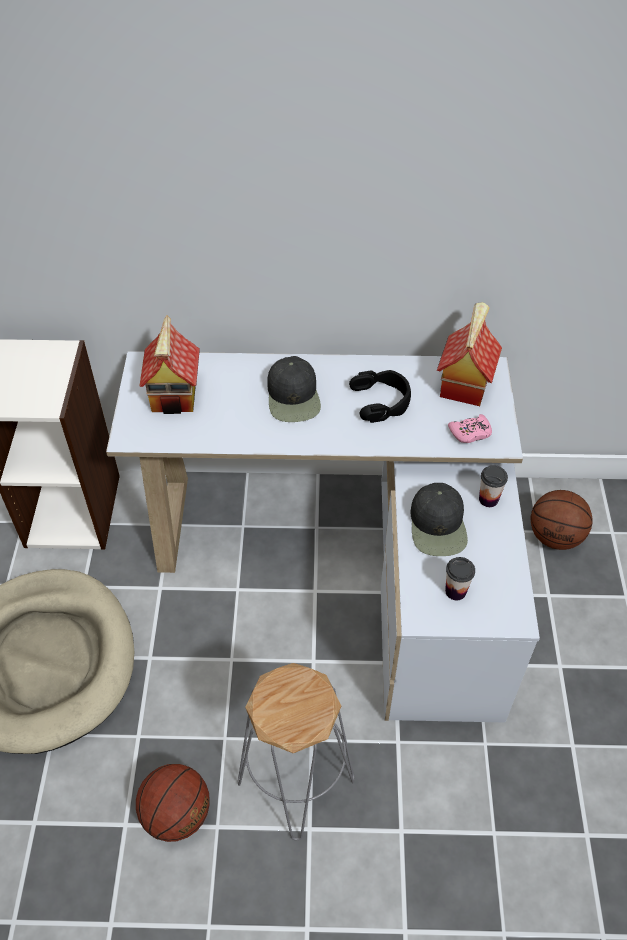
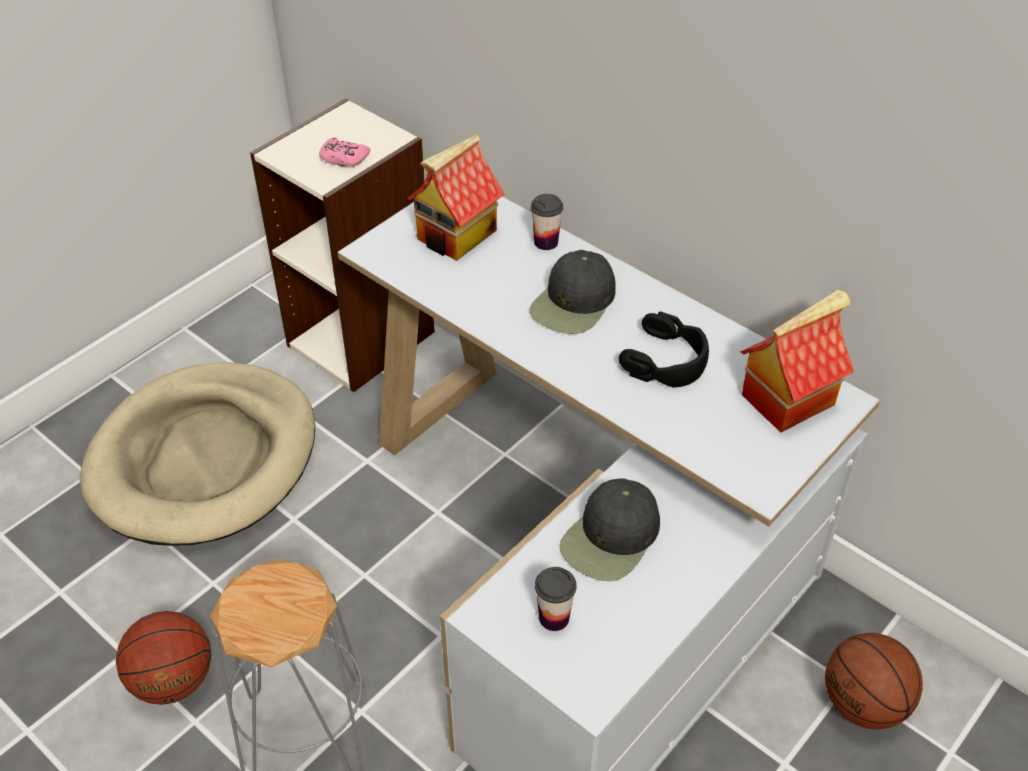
camera: 40 degrees right, 5 degrees down
pink game controller [448,414,492,443] -> pink game controller moved to [319,137,370,167]
cup [479,465,508,507] -> cup moved to [531,194,563,250]

